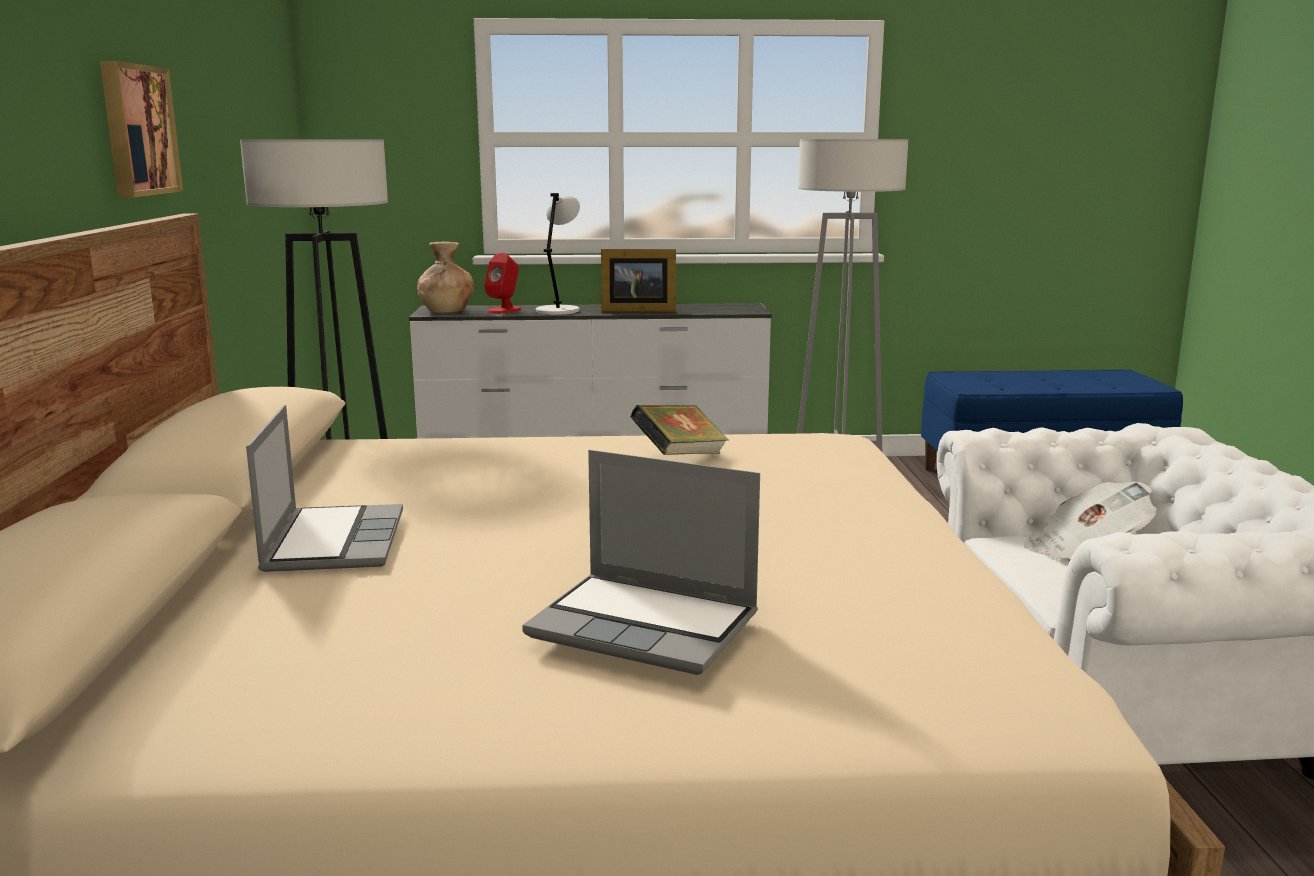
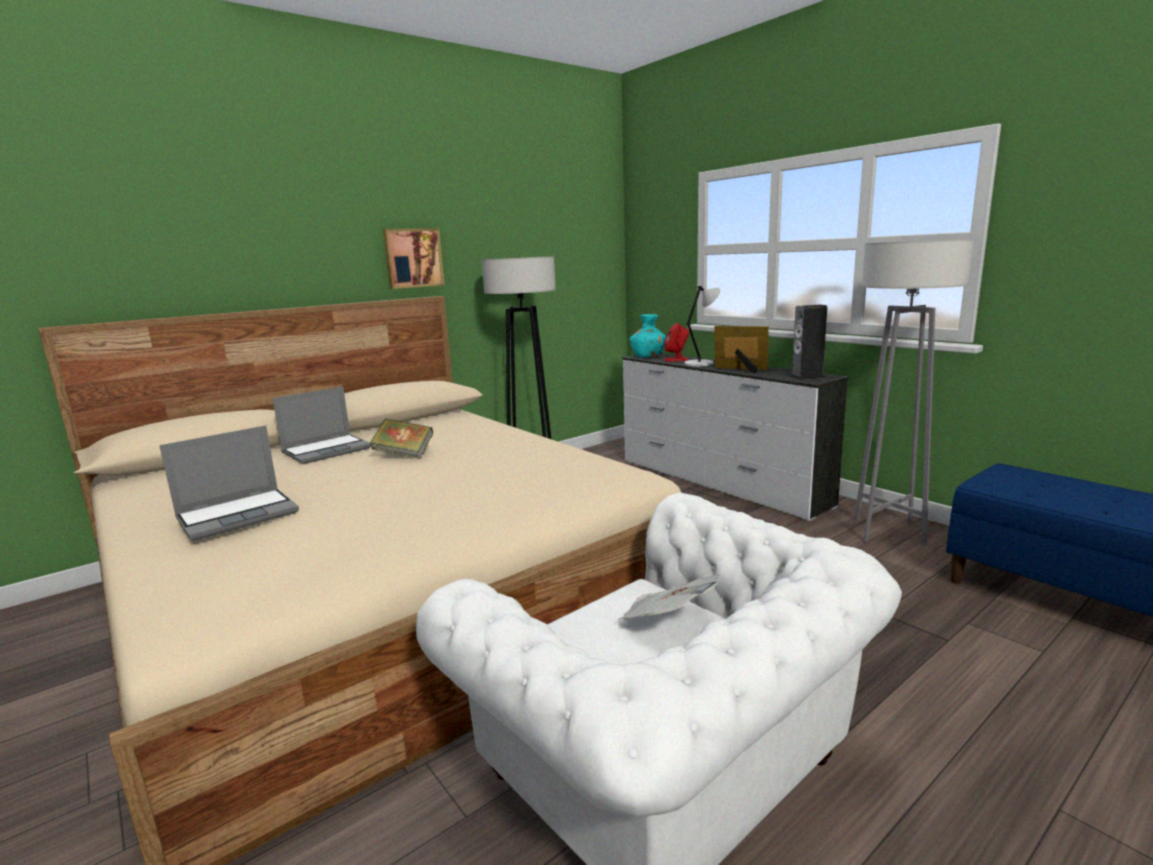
camera: 55 degrees right, 0 degrees up
brown vase [417,241,474,313] -> turquoise vase [629,314,666,358]
laptop [522,450,760,675] -> laptop turned 120 degrees counterclockwise [159,425,299,541]
picture frame [601,249,676,312] -> picture frame turned 150 degrees clockwise [714,326,769,373]
book [630,405,729,455] -> book moved to [370,419,433,459]
none -> speaker [790,305,827,380]

